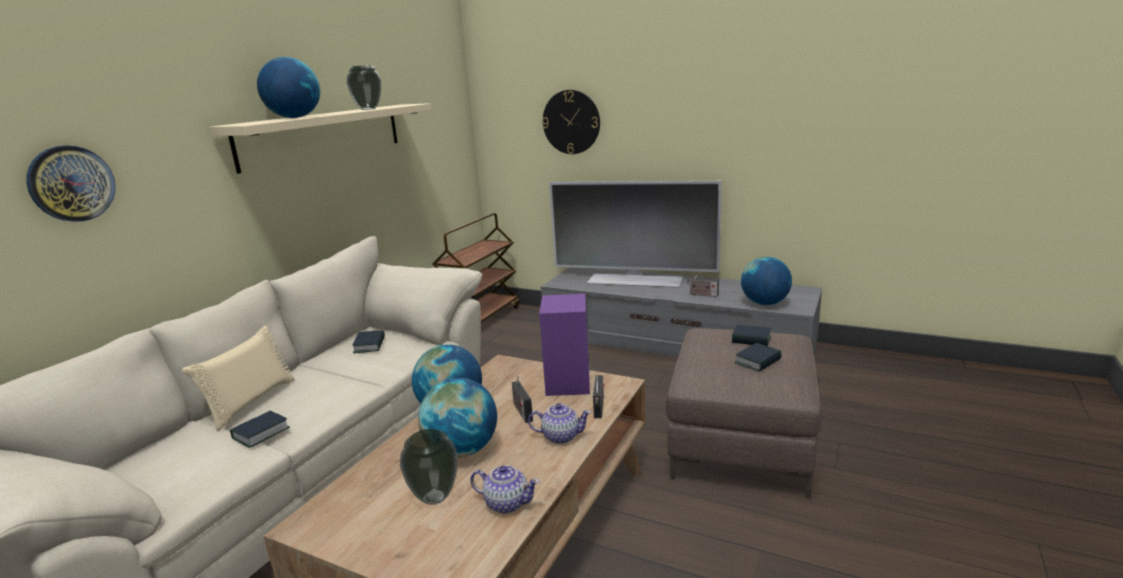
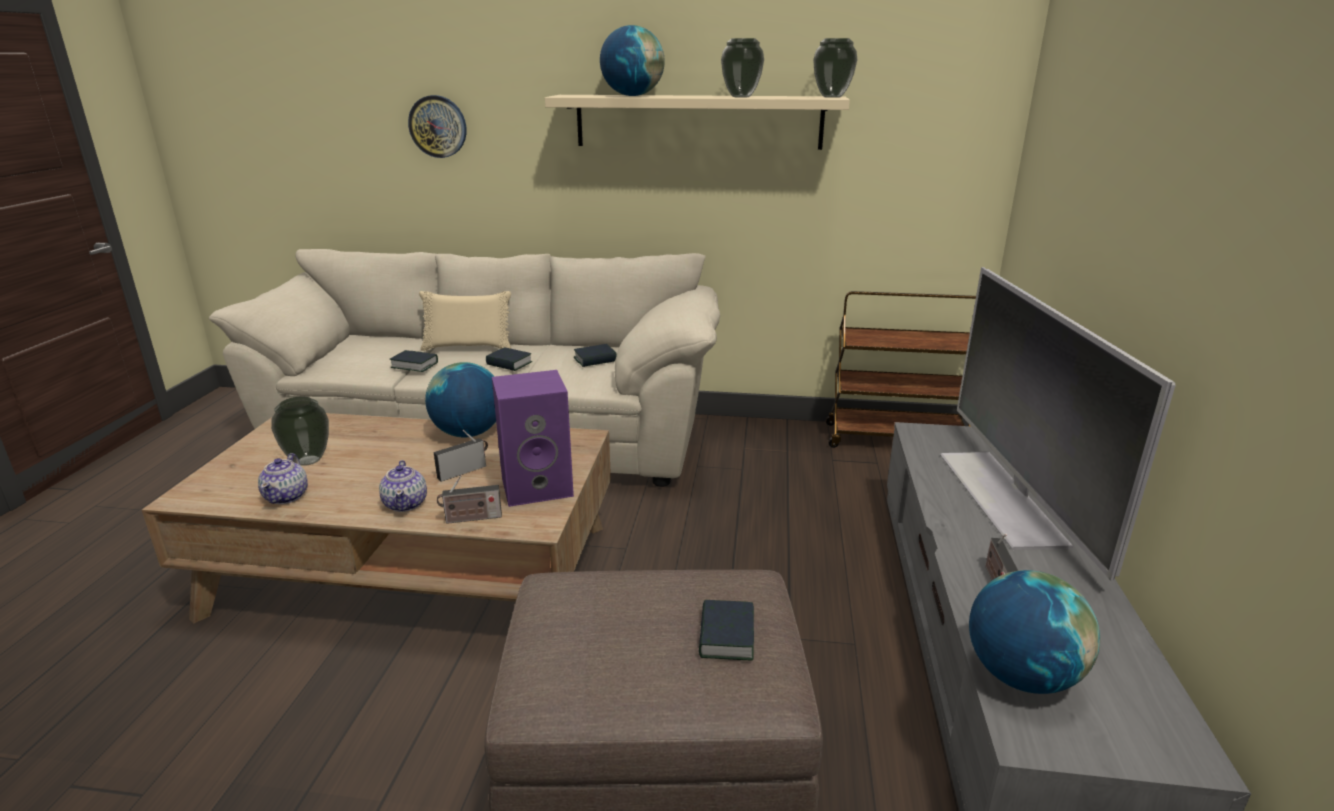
camera: 70 degrees right, 5 degrees up
globe [418,378,497,458] -> none
wall clock [542,90,600,154] -> none
book [735,343,782,372] -> book moved to [486,347,532,371]
none -> vase [813,38,857,98]

